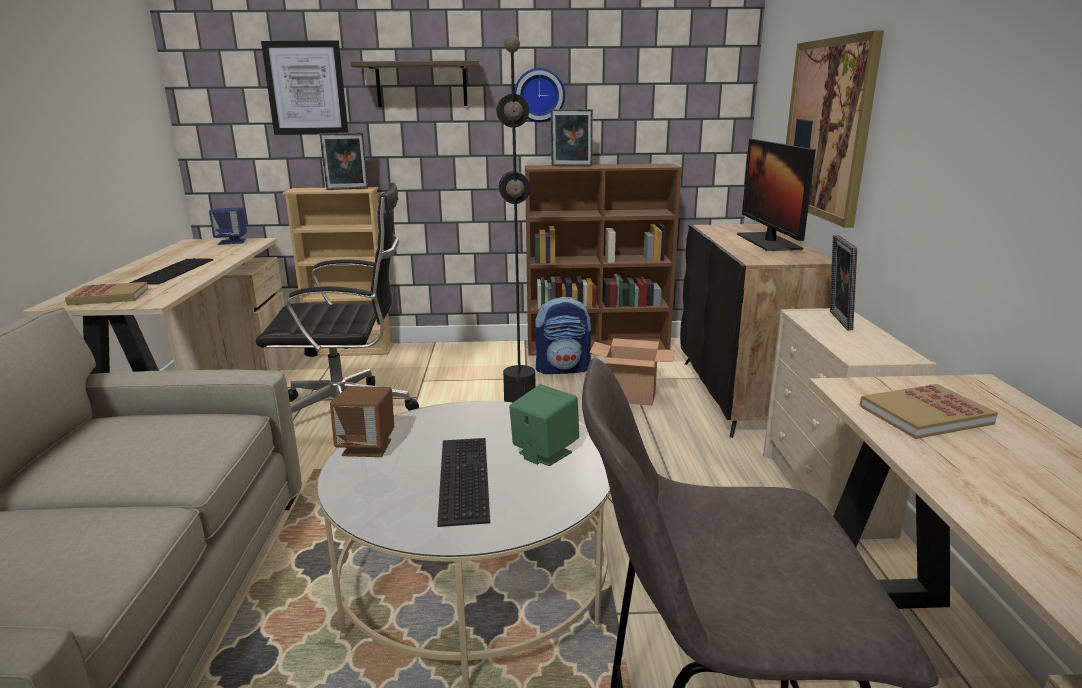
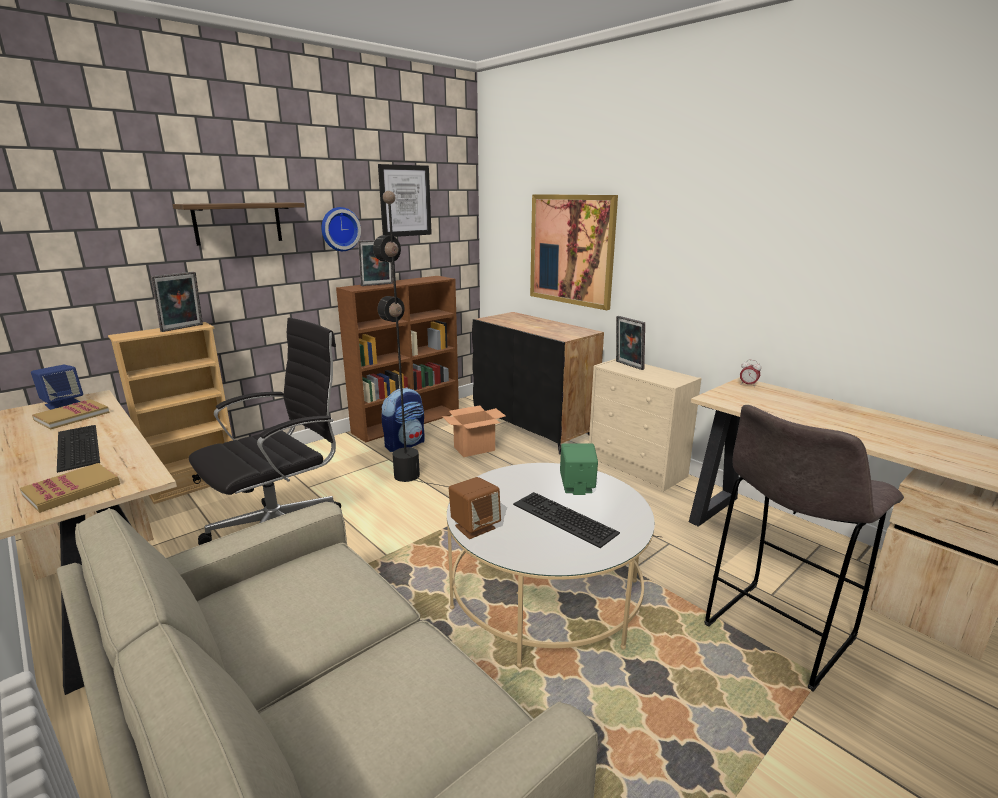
camera: 40 degrees left, 0 degrees up
picture [261,40,348,135] -> picture moved to [378,164,432,237]
monitor [737,139,816,251] -> none
book [860,384,998,439] -> book moved to [32,399,110,429]
none -> alarm clock [740,360,761,387]

